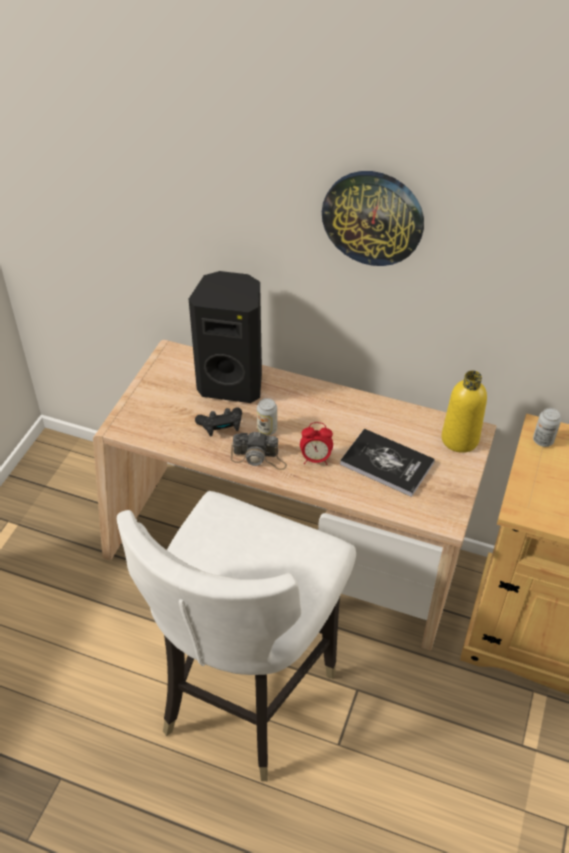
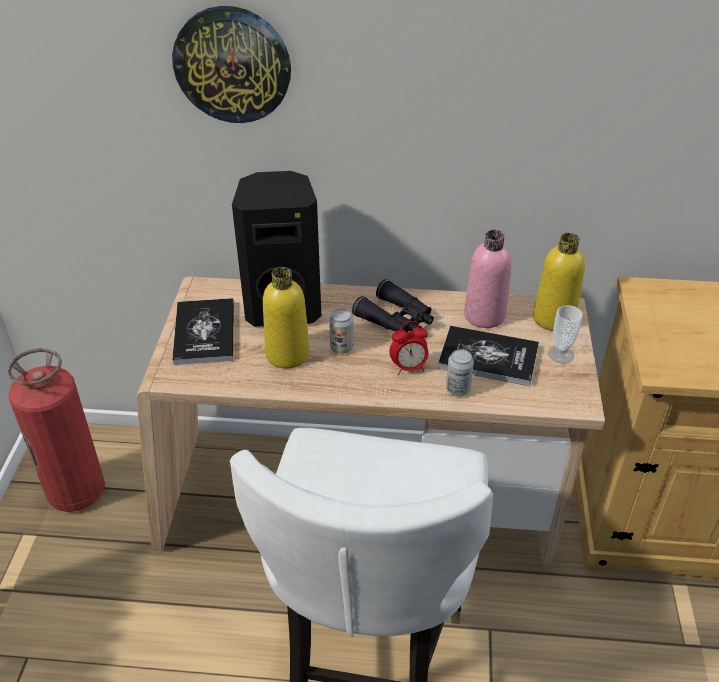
camera: 15 degrees left, 5 degrees down
black game controller [195,407,242,436] -> yellow bottle [263,267,310,369]
camera [231,431,287,470] -> none
wall clock [322,171,424,266] -> wall clock moved to [172,6,291,123]
can [533,408,561,447] -> can moved to [446,349,474,396]
none -> fire extinguisher [7,348,105,512]
none -> book [172,298,234,365]
none -> black binoculars [352,279,434,332]
none -> pink bottle [464,230,512,328]
none -> cup [548,305,583,364]

